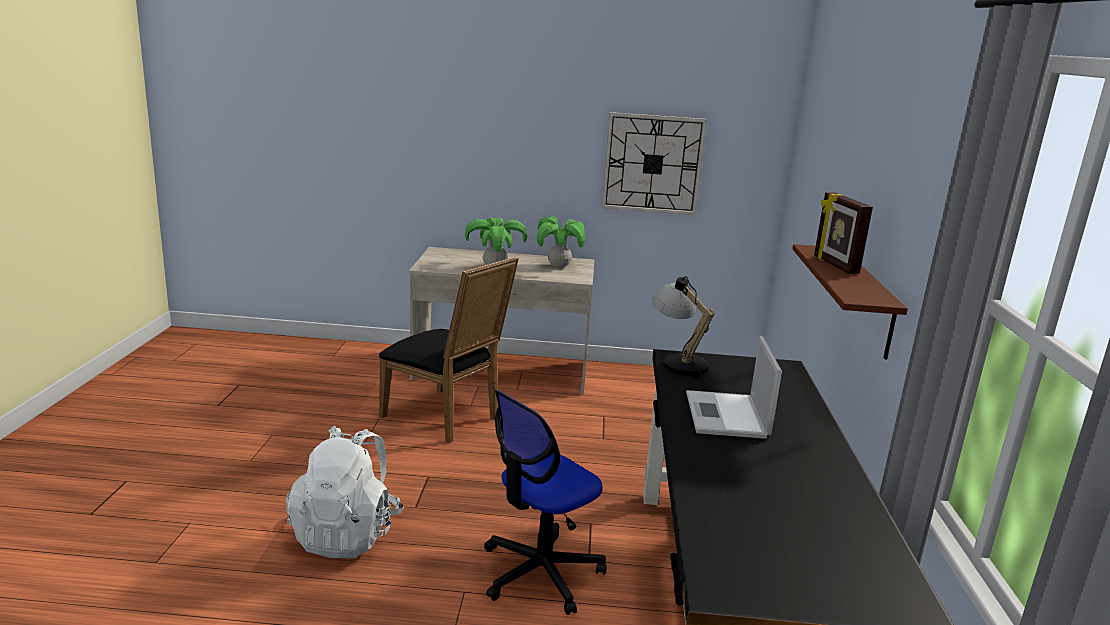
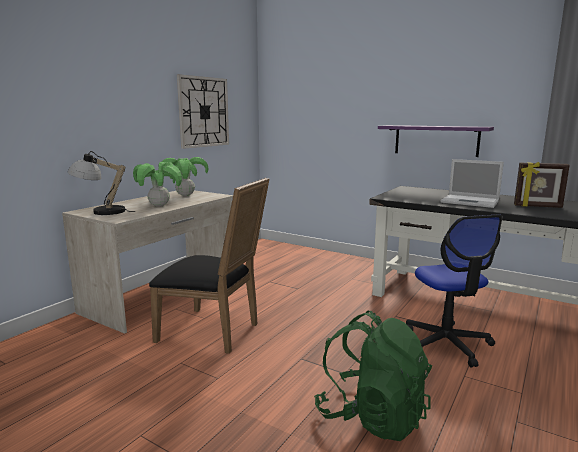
camera: 60 degrees left, 5 degrees down
white backpack [286,426,404,558] -> green backpack [314,310,432,441]
black chair [379,257,519,443] -> black chair turned 45 degrees clockwise [149,178,269,354]
table lamp [652,276,715,382] -> table lamp moved to [68,151,135,215]
brown shelf [792,244,908,360] -> purple shelf [378,125,494,157]
picture frame [814,192,873,274] -> picture frame moved to [514,162,570,208]

